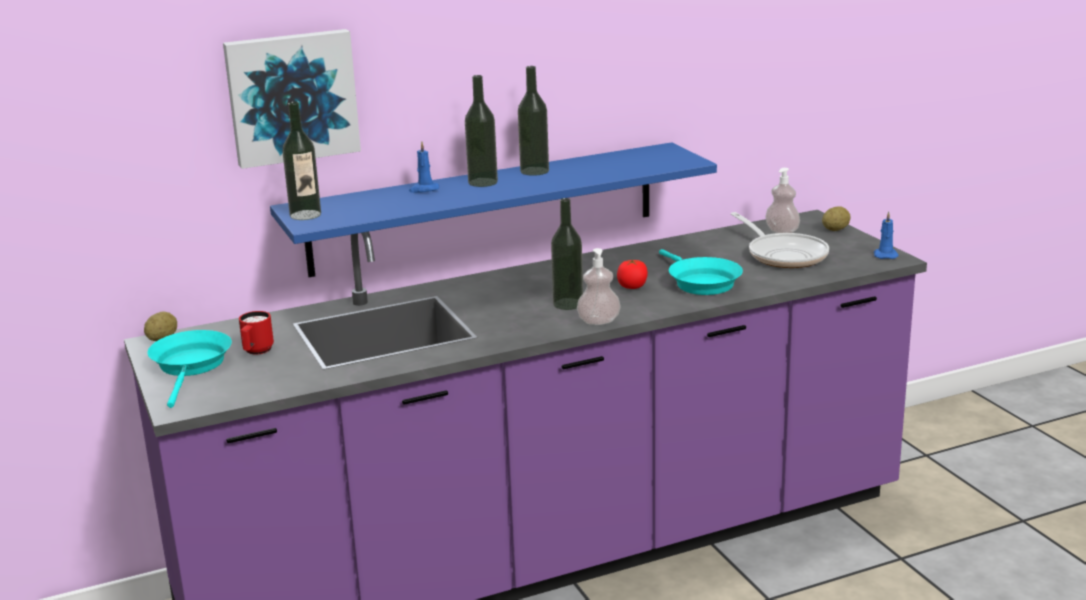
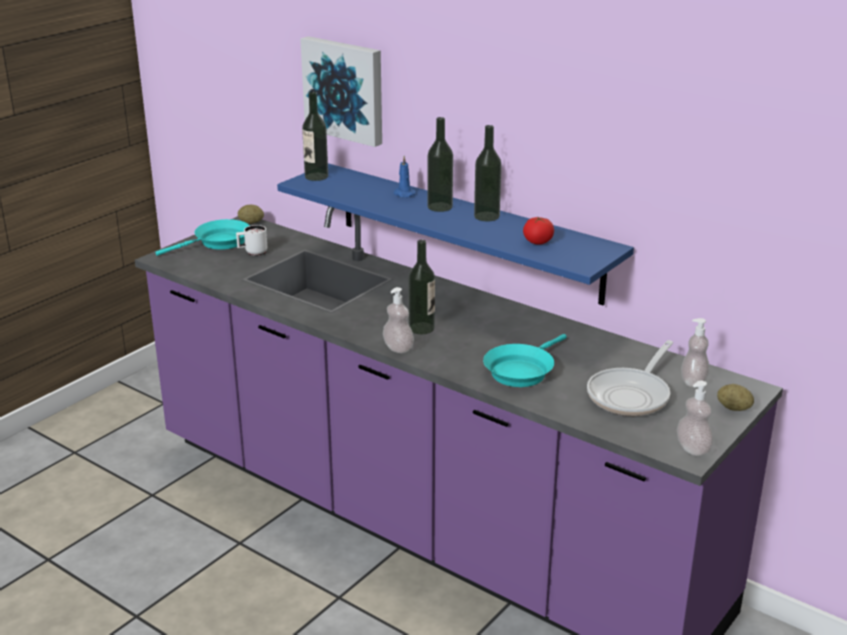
camera: 60 degrees right, 5 degrees up
red mug [239,311,274,355] -> white mug [236,225,268,256]
tomato [617,259,648,289] -> tomato moved to [523,217,554,245]
blue candle [874,211,899,259] -> soap dispenser [677,380,713,456]

